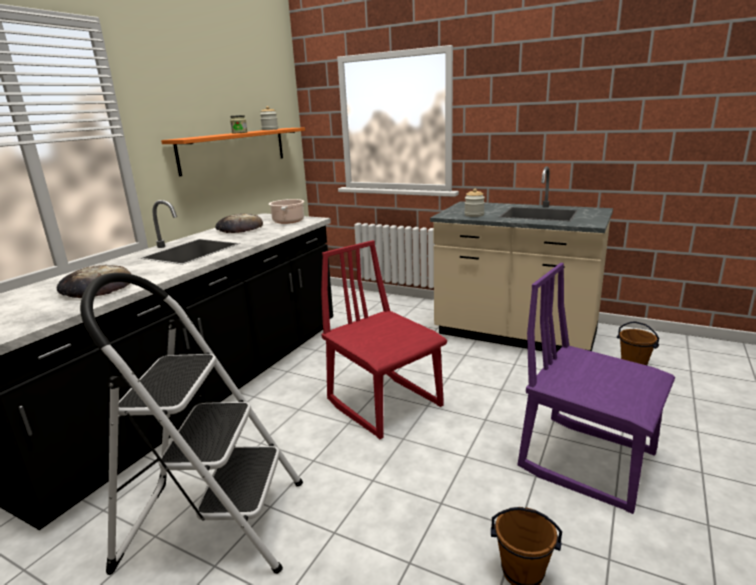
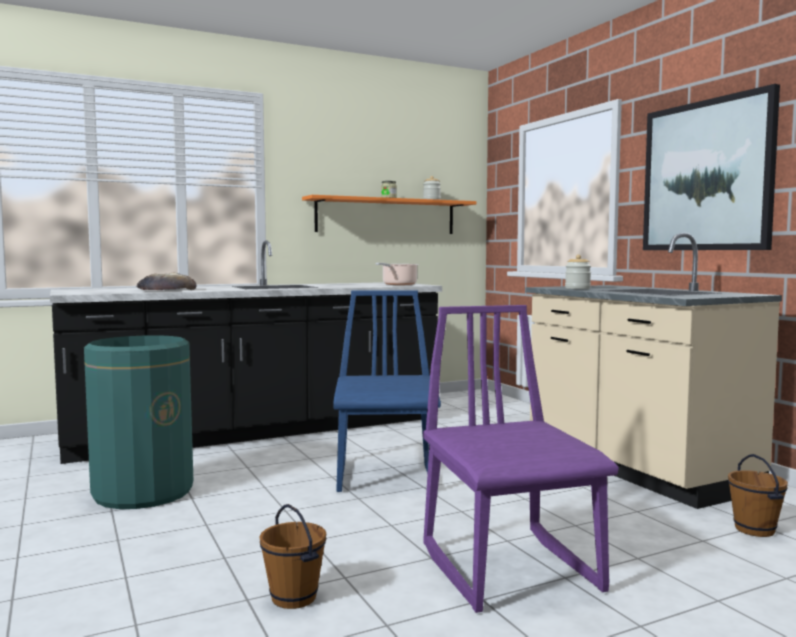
camera: 35 degrees right, 15 degrees down
step ladder [80,273,303,575] -> green trash can [84,335,193,509]
bread [215,213,263,233] -> none
red chair [321,240,447,439] -> blue chair [333,291,441,492]
none -> picture [643,84,780,250]

